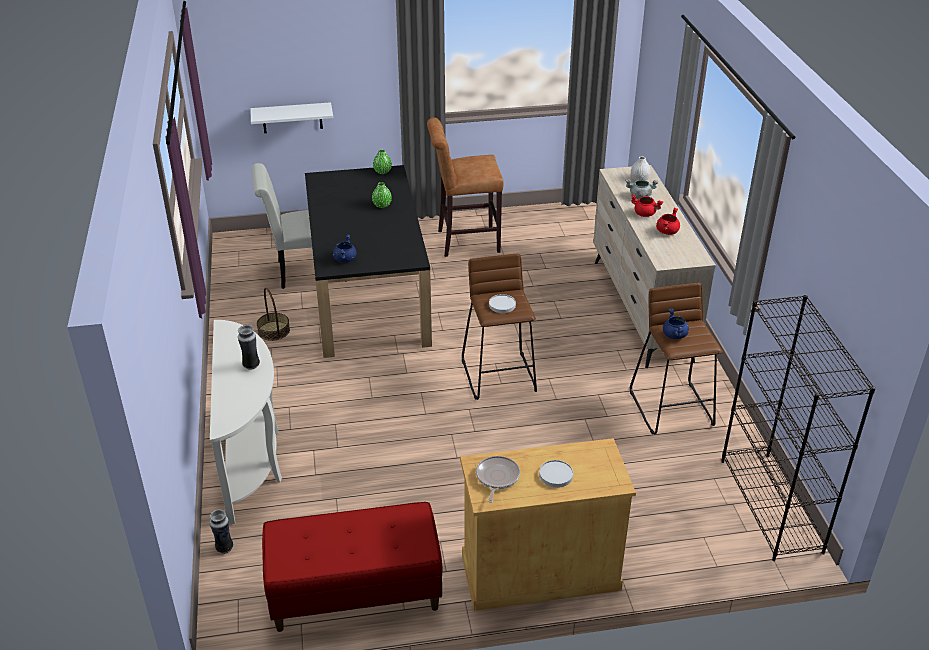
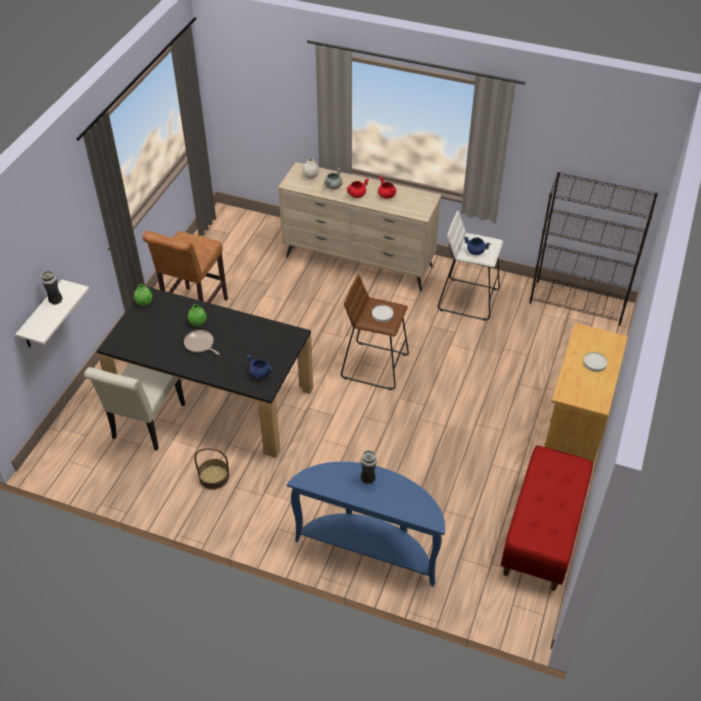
camera: 60 degrees left, 10 degrees up
vase [209,510,233,554] -> vase moved to [41,270,62,305]
white console table [210,320,282,525] -> blue console table [287,462,445,587]
frying pan [476,456,520,503] -> frying pan moved to [184,330,220,355]
brown stool [630,283,723,434] -> white stool [438,210,503,321]

